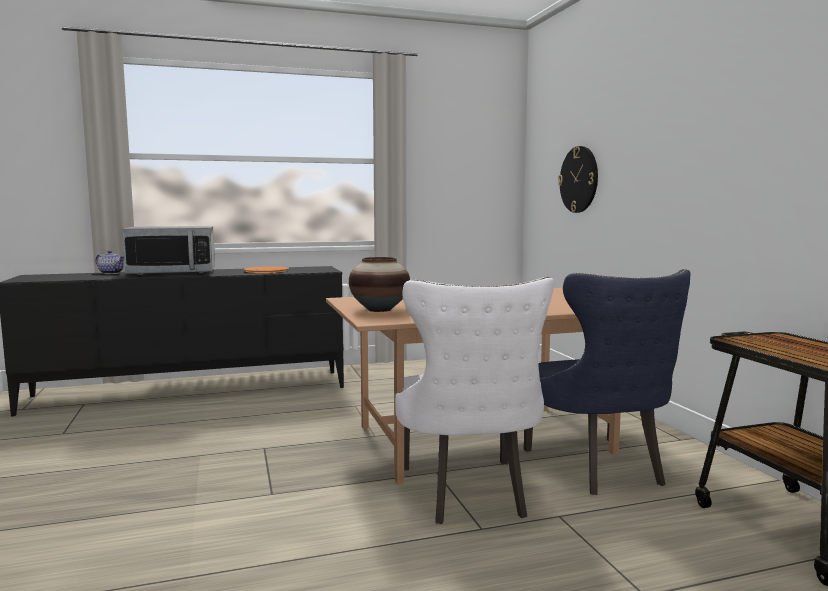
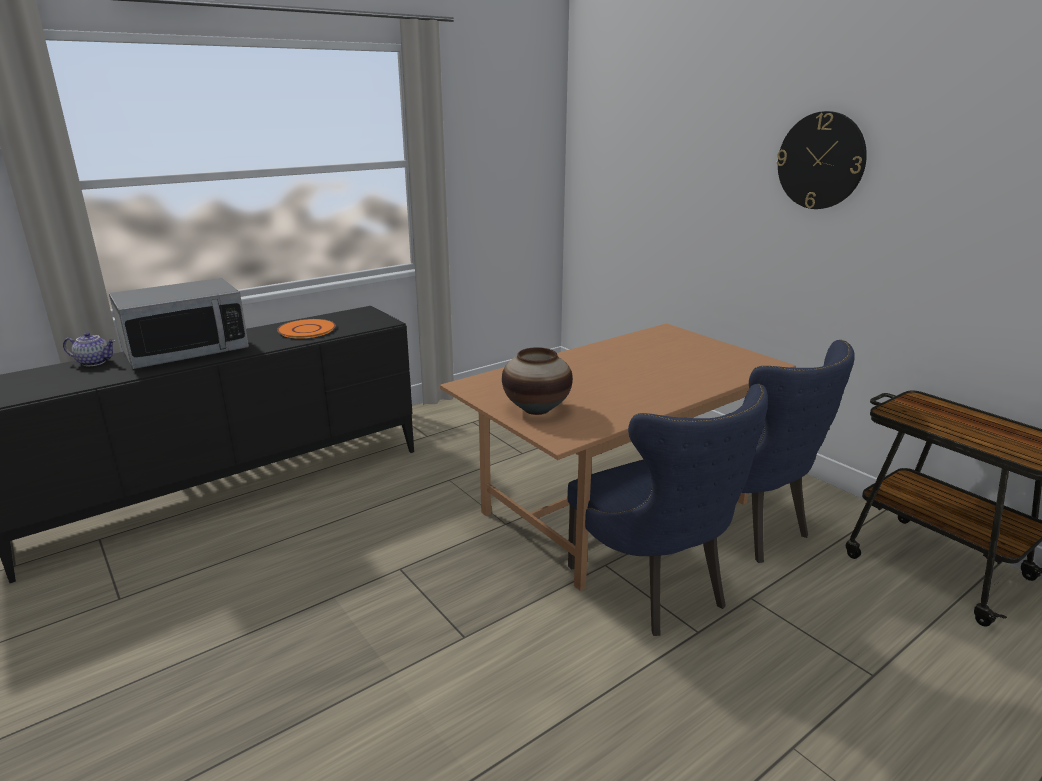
camera: 20 degrees left, 15 degrees up
white chair [395,277,554,524] -> blue chair [567,384,768,636]
wall clock [558,146,598,213] -> wall clock moved to [777,111,867,209]

